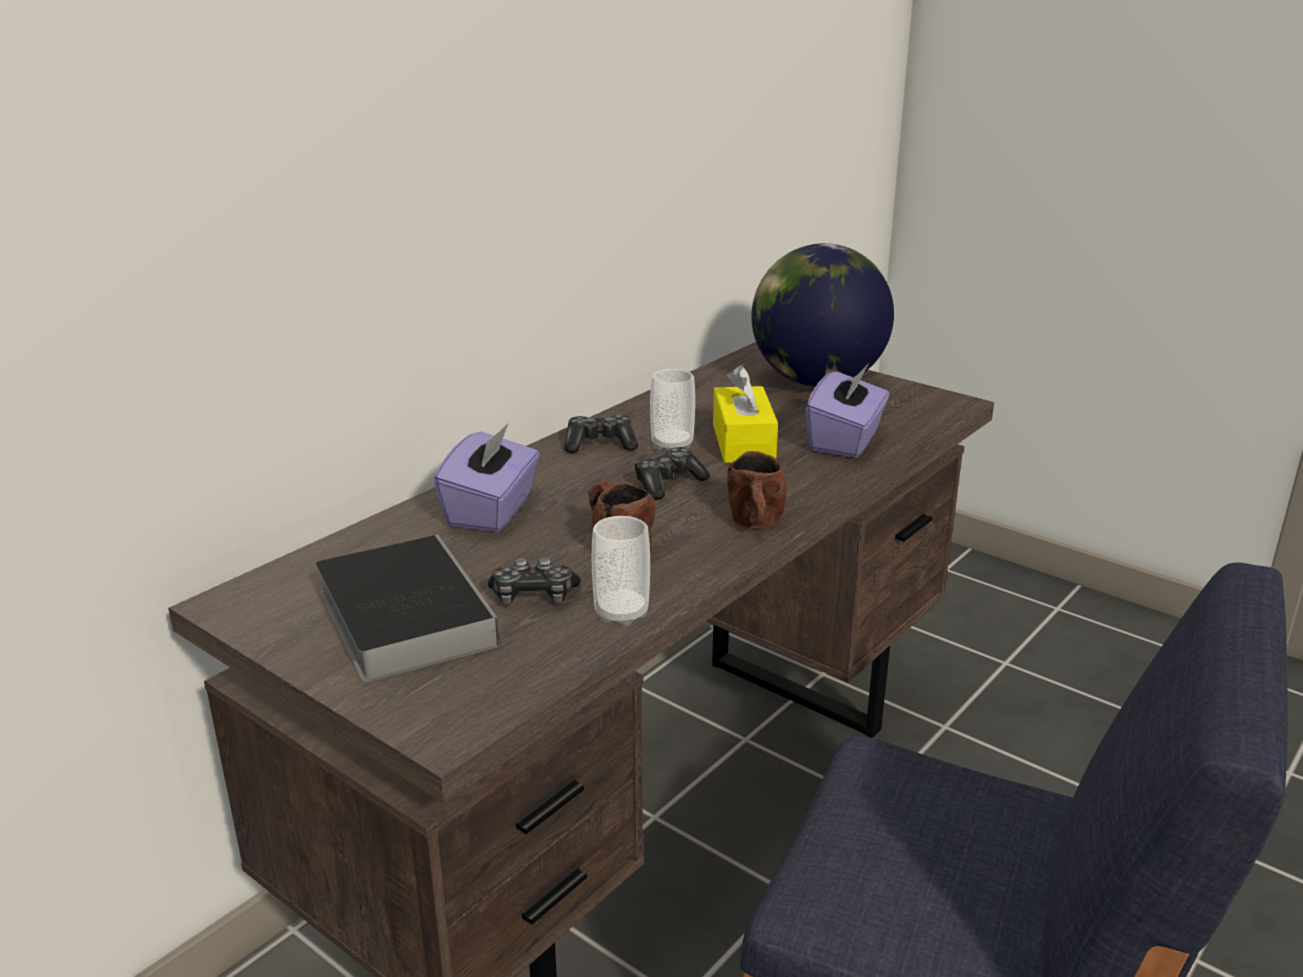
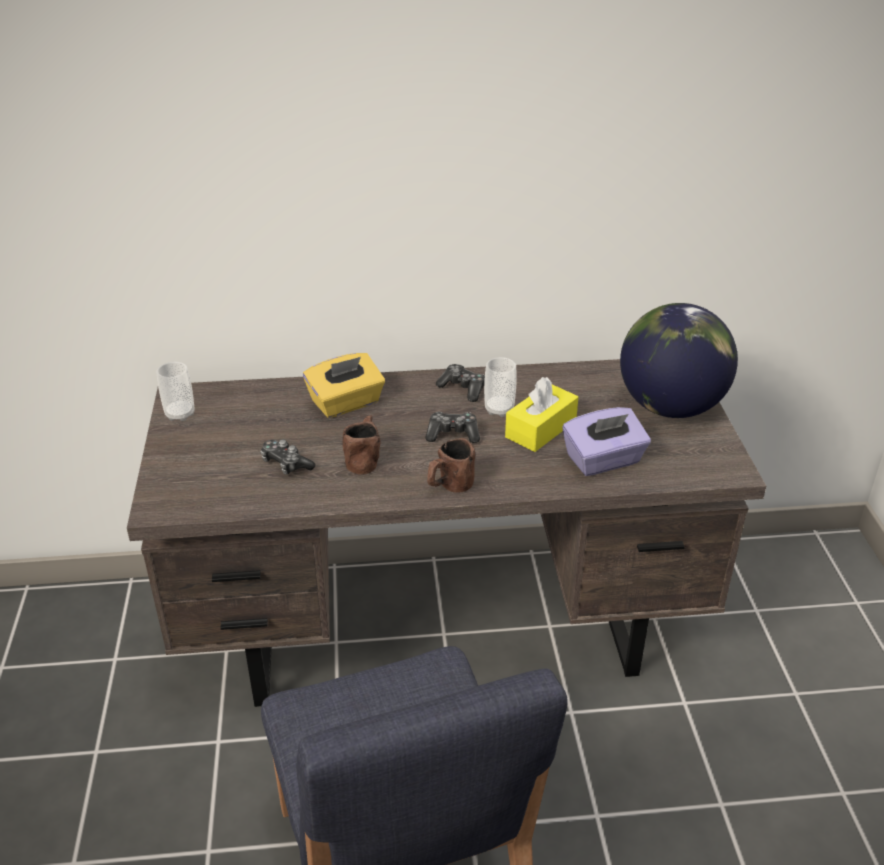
camera: 45 degrees right, 10 degrees up
book [316,535,499,682] -> none
purple tissue box [434,423,540,532] -> yellow tissue box [303,353,385,418]
cup [592,516,650,626] -> cup moved to [157,362,195,421]

